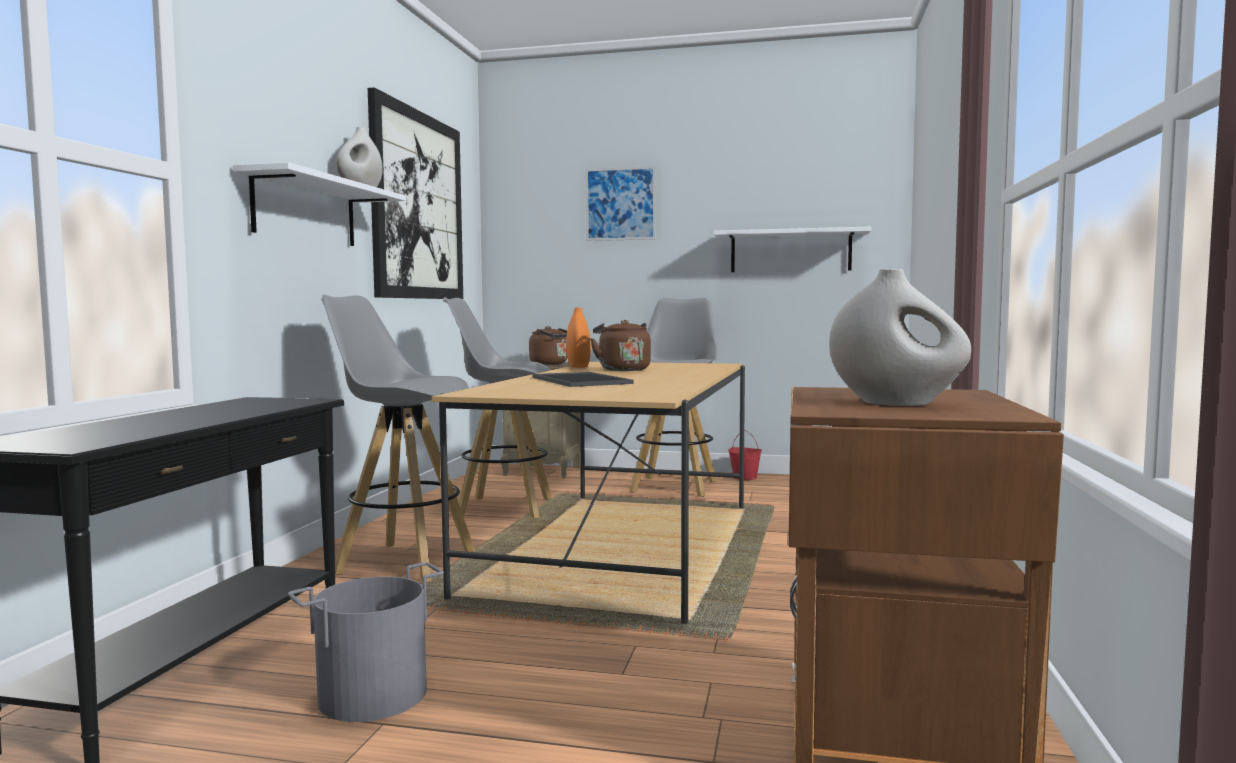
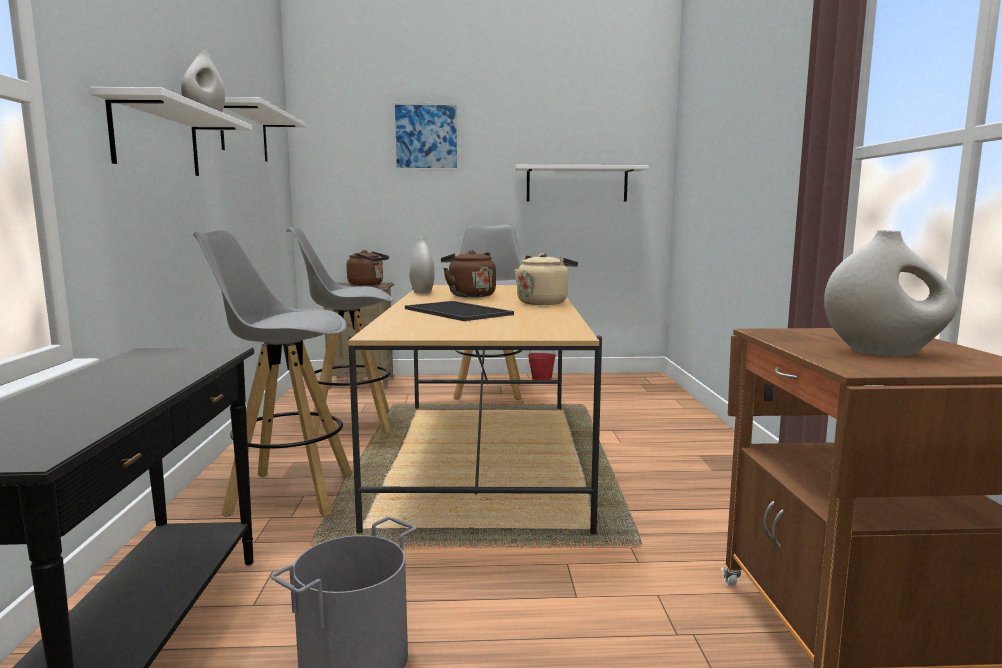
camera: 15 degrees left, 5 degrees up
picture [368,87,463,299] -> white shelf [220,97,307,162]
orange vase [566,308,591,368] -> white vase [409,238,435,294]
none -> beige kettle [514,253,578,305]

